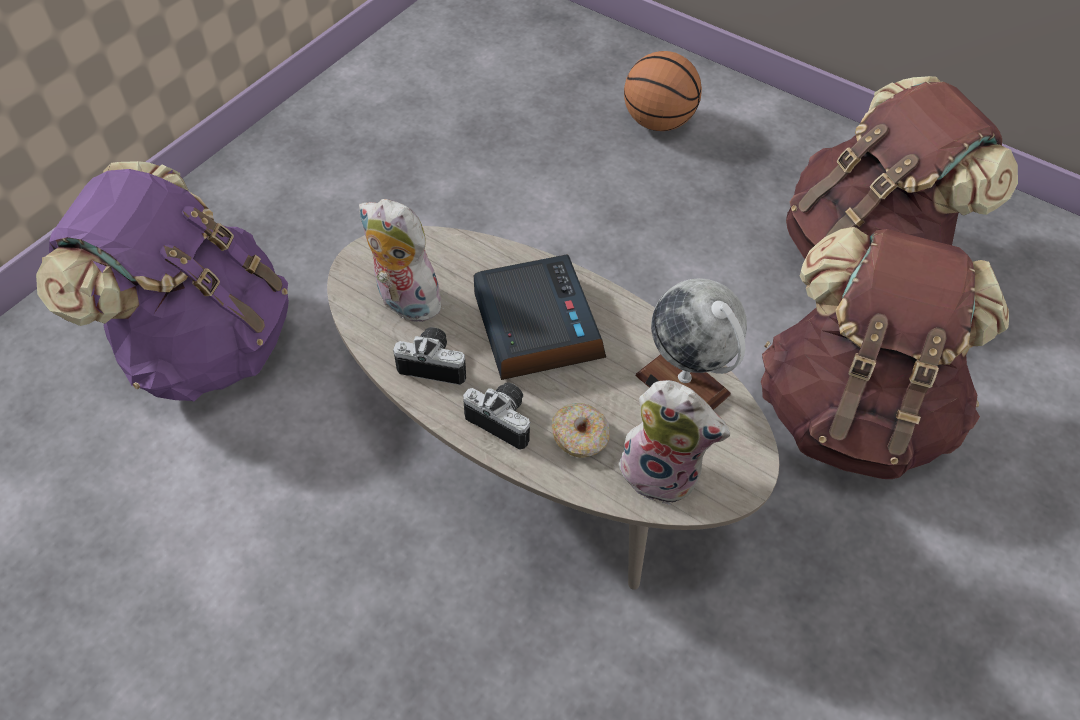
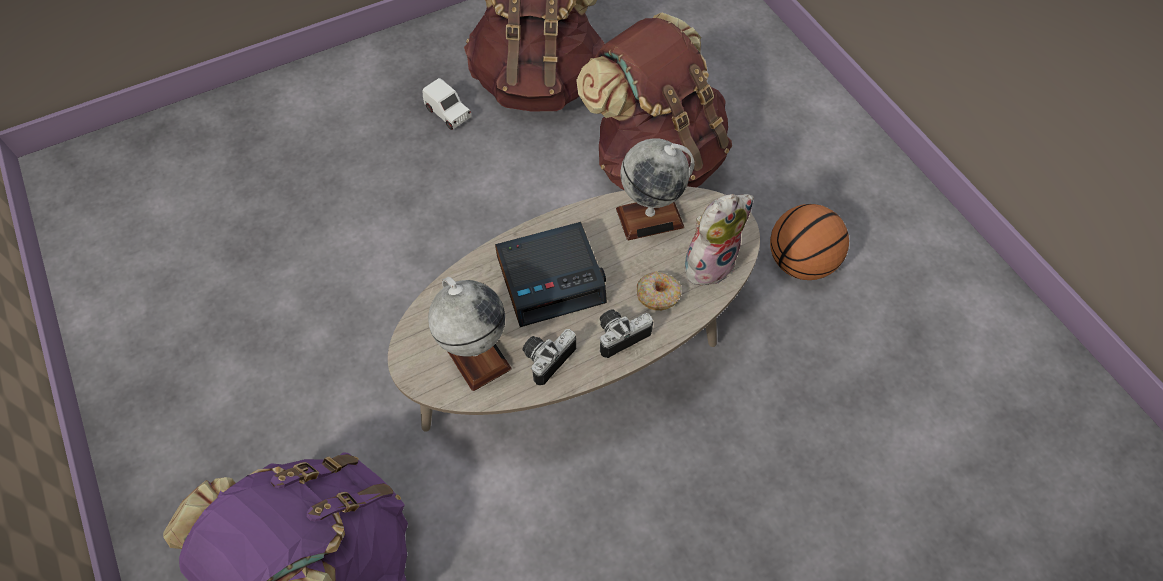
camera: 60 degrees left, 5 degrees up
plush toy [359,199,445,322] -> globe [428,277,512,391]
alarm clock [474,254,606,380] -> alarm clock turned 150 degrees clockwise [495,222,607,327]
basketball [624,51,702,131] -> basketball moved to [770,204,849,280]
none -> white toy car [422,78,471,130]

